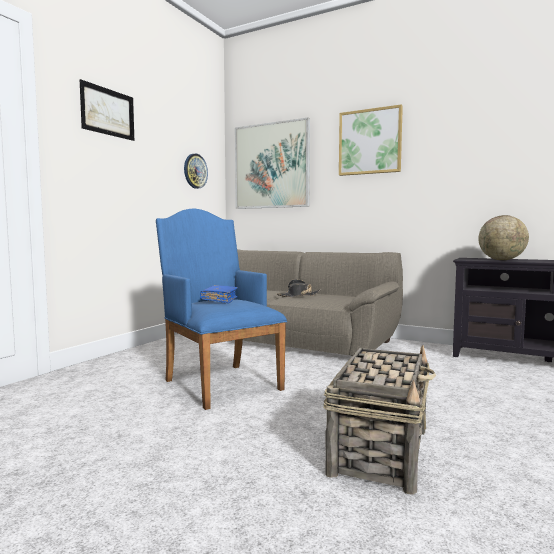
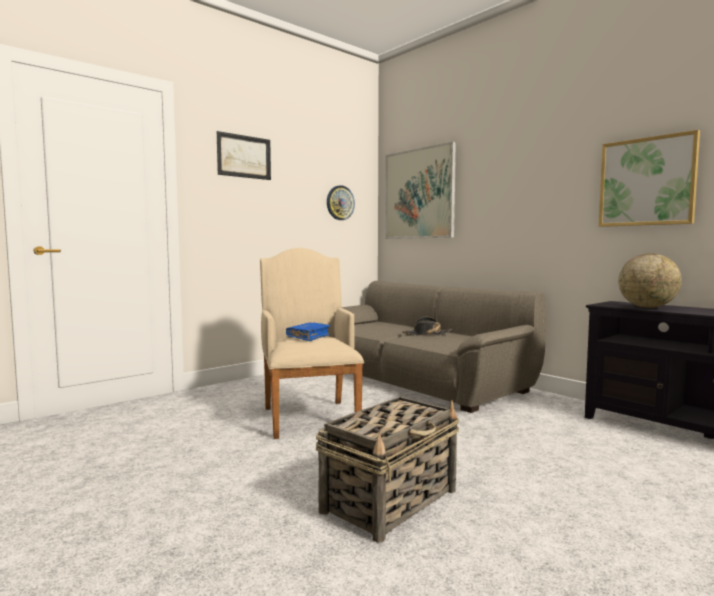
camera: 20 degrees right, 0 degrees up
blue armchair [156,208,287,410] -> beige armchair [260,248,364,439]
picture [339,104,403,176] -> picture moved to [599,130,700,227]

